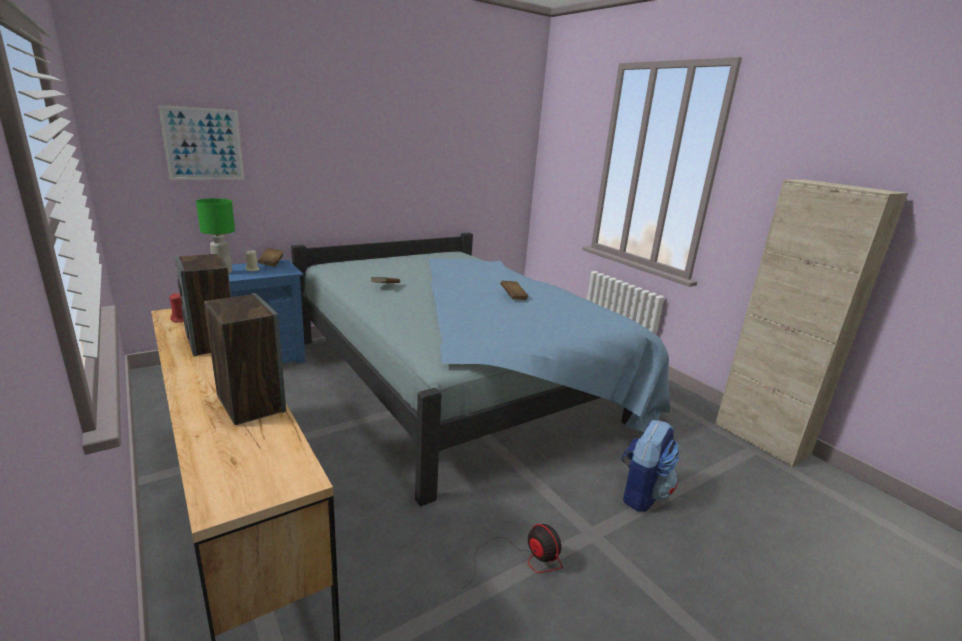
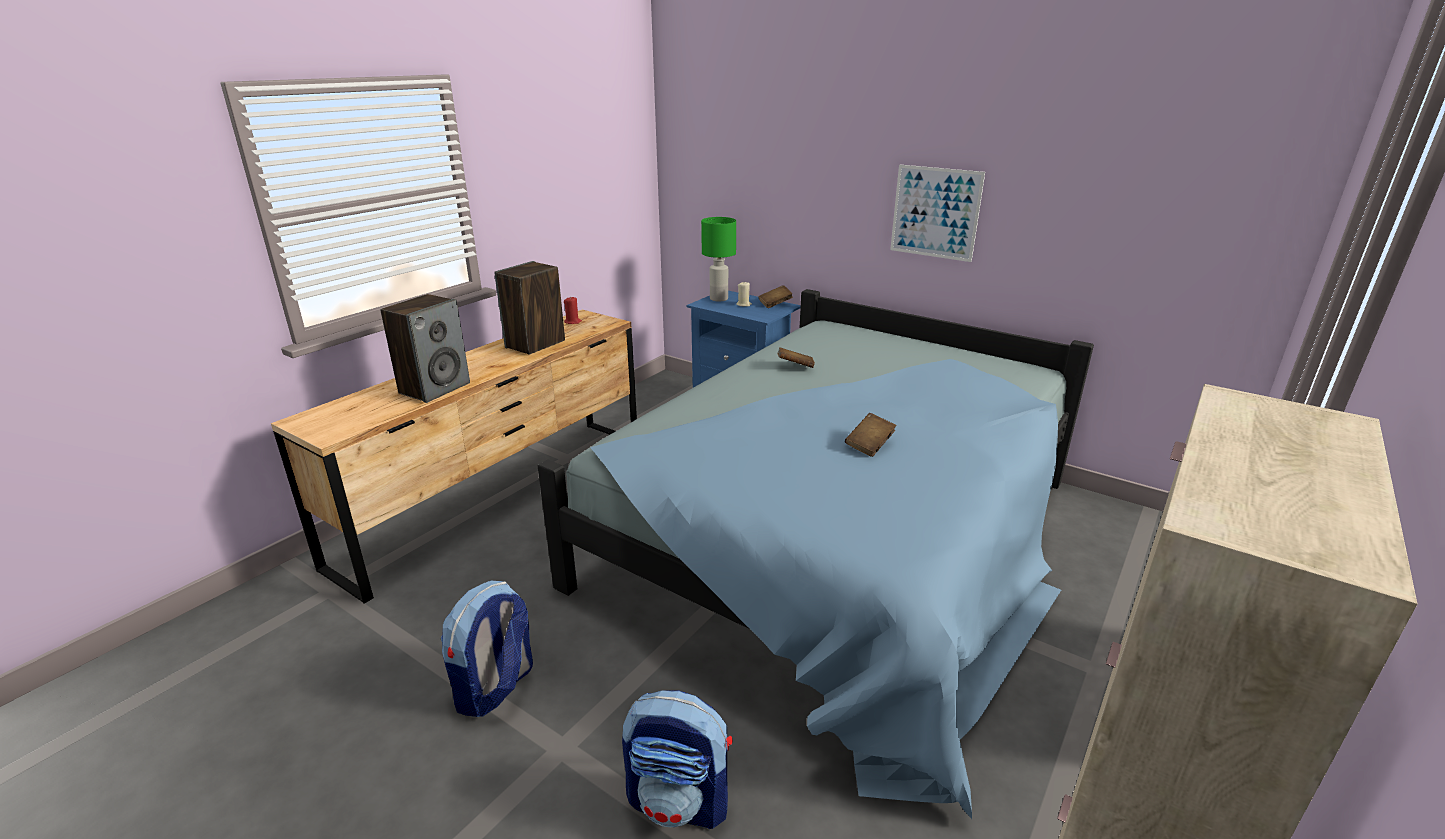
camera: 70 degrees right, 5 degrees up
picture [158,105,244,180] -> picture moved to [890,165,985,262]
fan [460,524,563,590] -> backpack [441,581,533,717]

